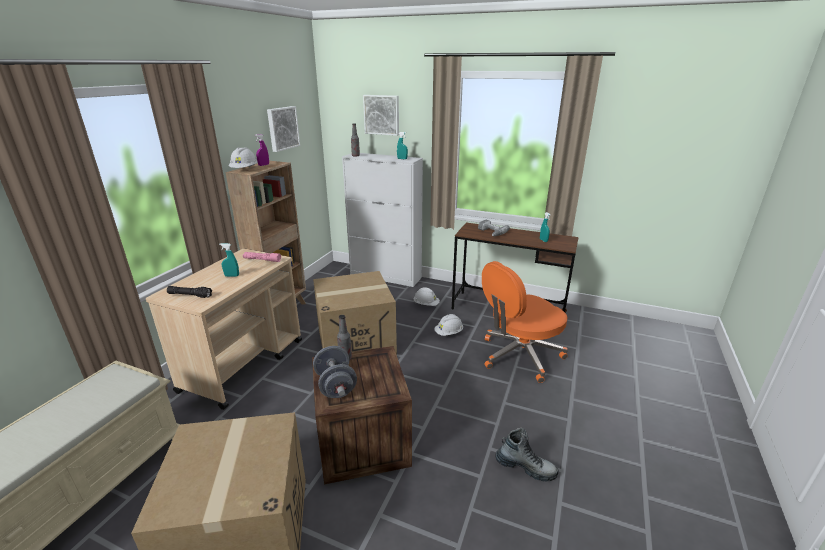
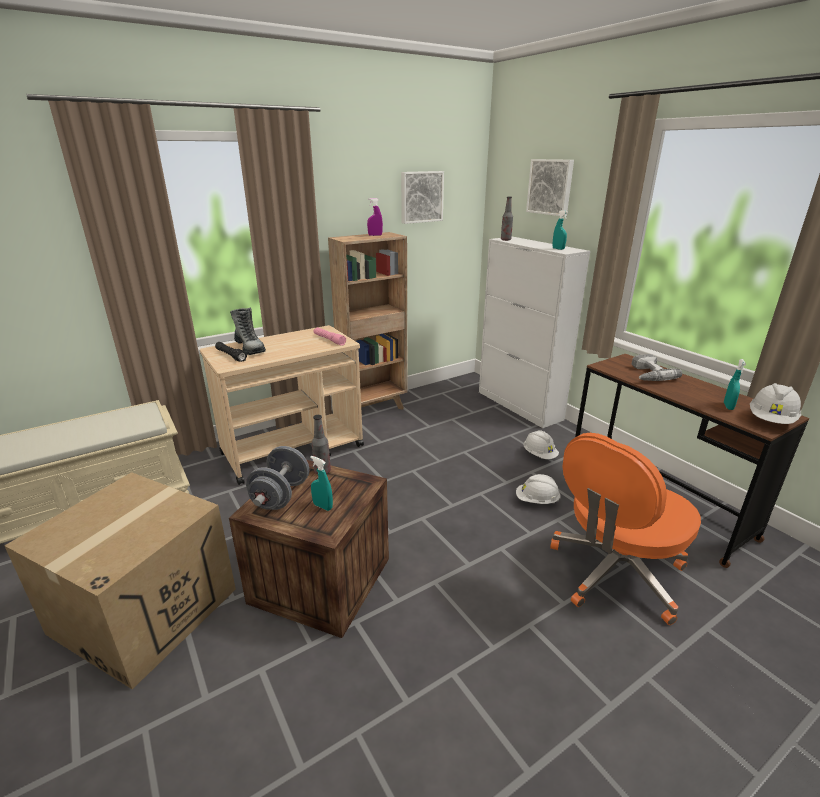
camera: 35 degrees right, 0 degrees up
turquoise spray bottle [219,243,239,277] -> turquoise spray bottle moved to [310,456,333,511]
white hard hat [229,147,258,168] -> white hard hat moved to [750,383,801,424]
cardboard box [313,271,397,355] -> none
orange office chair [482,261,568,383] -> orange office chair turned 45 degrees counterclockwise [550,433,701,625]
boot [495,428,558,481] -> boot moved to [230,308,266,355]

